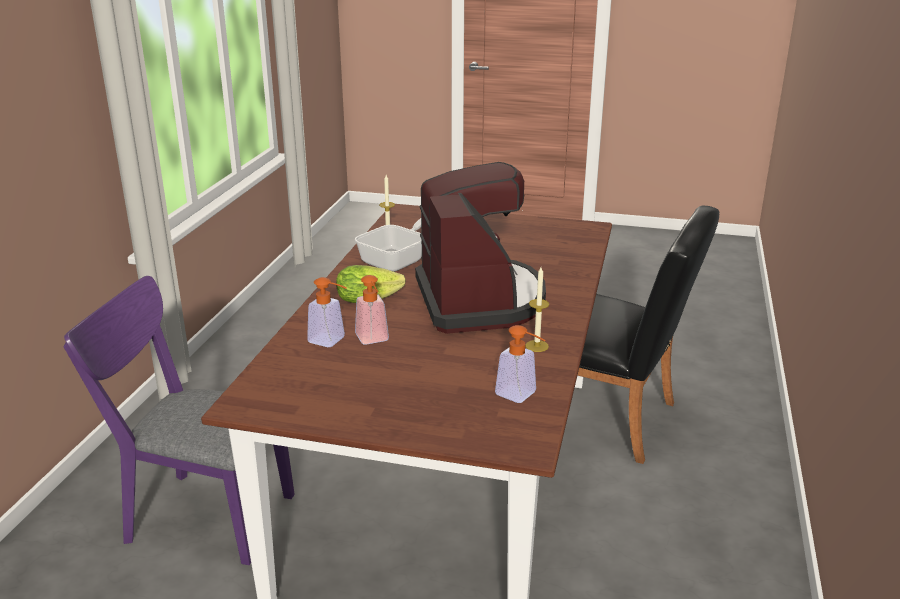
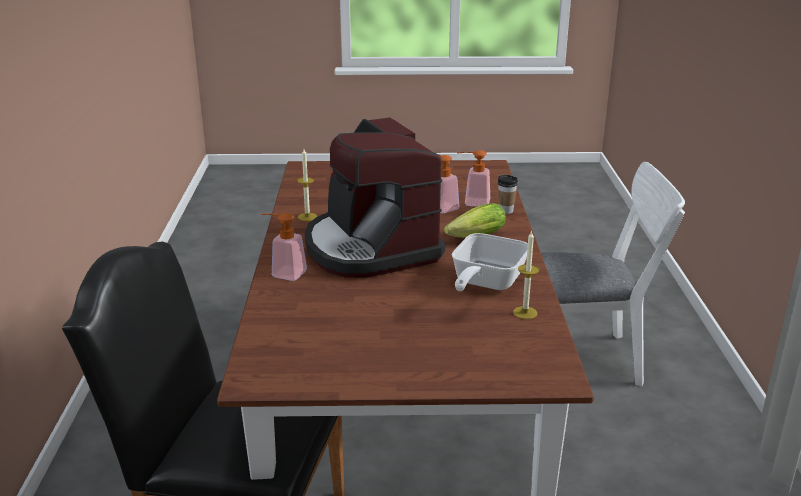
camera: 165 degrees right, 0 degrees up
purple chair [64,276,295,565] -> white chair [541,162,685,386]
soap dispenser [495,325,546,403] -> soap dispenser moved to [262,213,307,281]
none -> cup [498,175,518,214]

